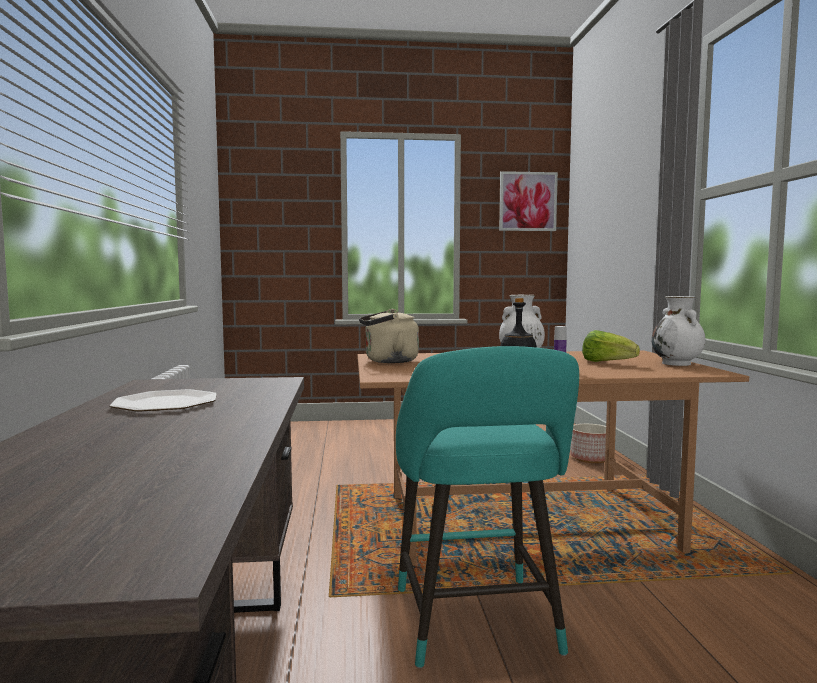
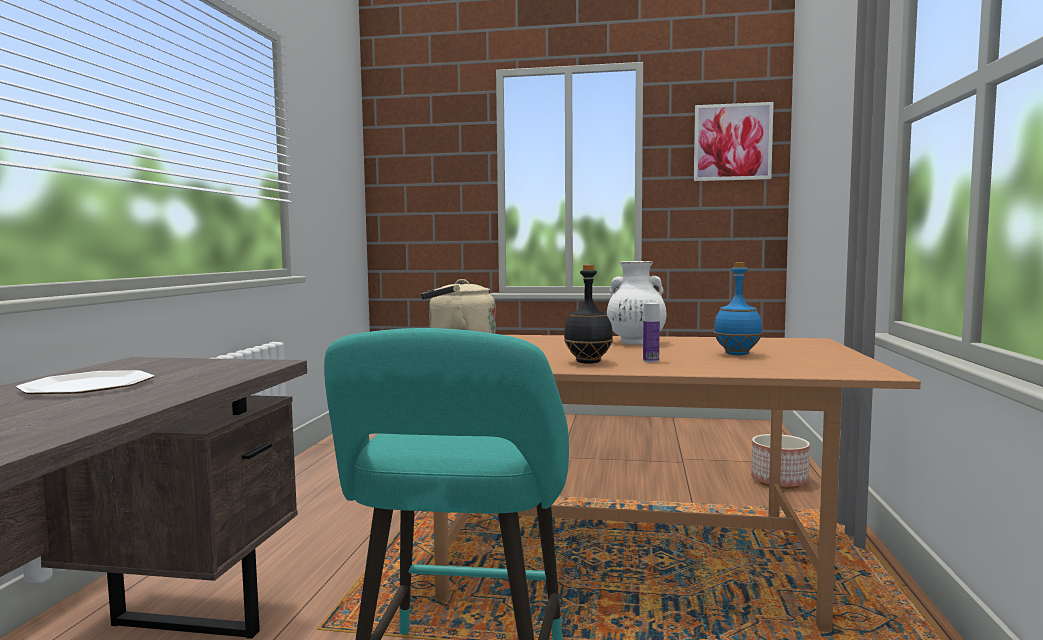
camera: 15 degrees right, 0 degrees up
lettuce [582,330,640,362] -> blue bottle [714,262,762,355]
white vase [652,296,706,366] -> none

